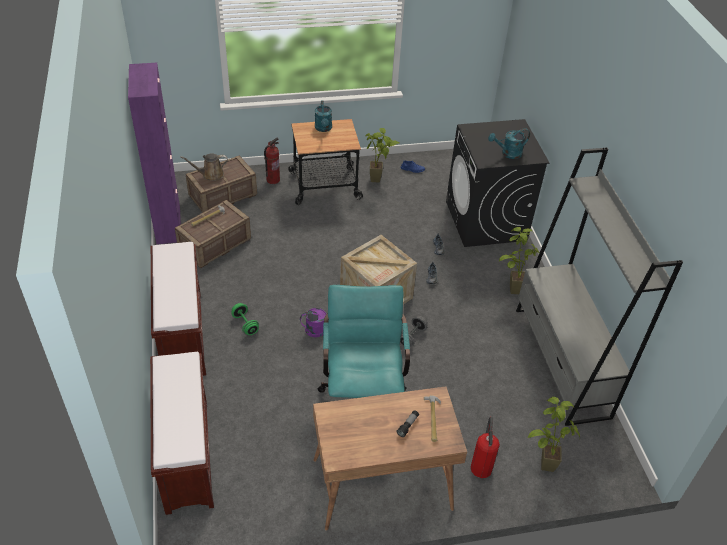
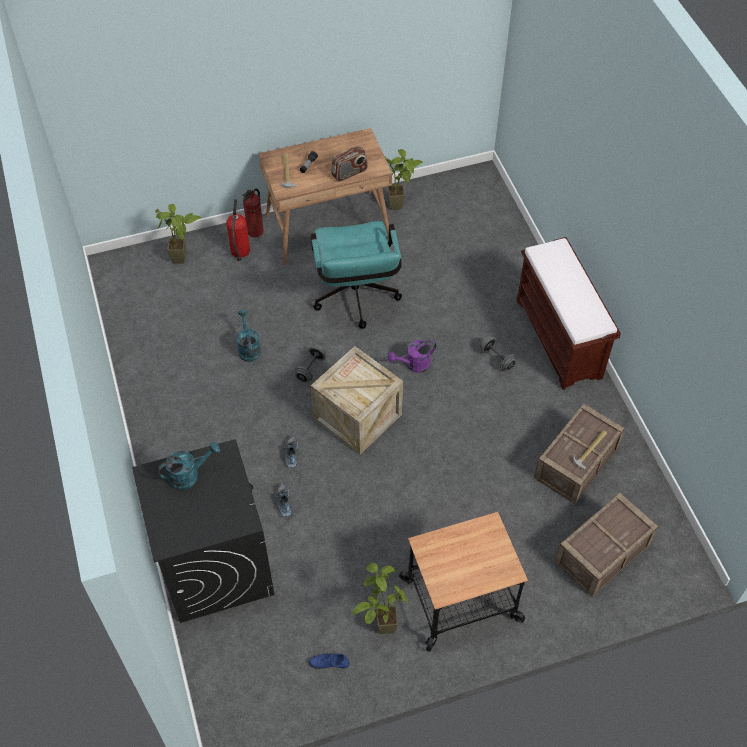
camera: 175 degrees right, 10 degrees up
purple cabinet [128,63,181,244] -> none
brown bench [150,352,214,515] -> none
brown watering can [180,153,228,181] -> none
green dumbbell [232,303,259,335] -> grey dumbbell [480,336,517,371]
fire extinguisher [264,138,280,184] -> fire extinguisher moved to [242,189,264,237]
turquoise watering can [315,101,332,132] -> turquoise watering can moved to [237,310,261,362]
potted plant [499,227,539,294] -> potted plant moved to [384,149,423,210]
grey bookcase [516,148,683,426] -> none
none -> radio [331,147,368,182]

